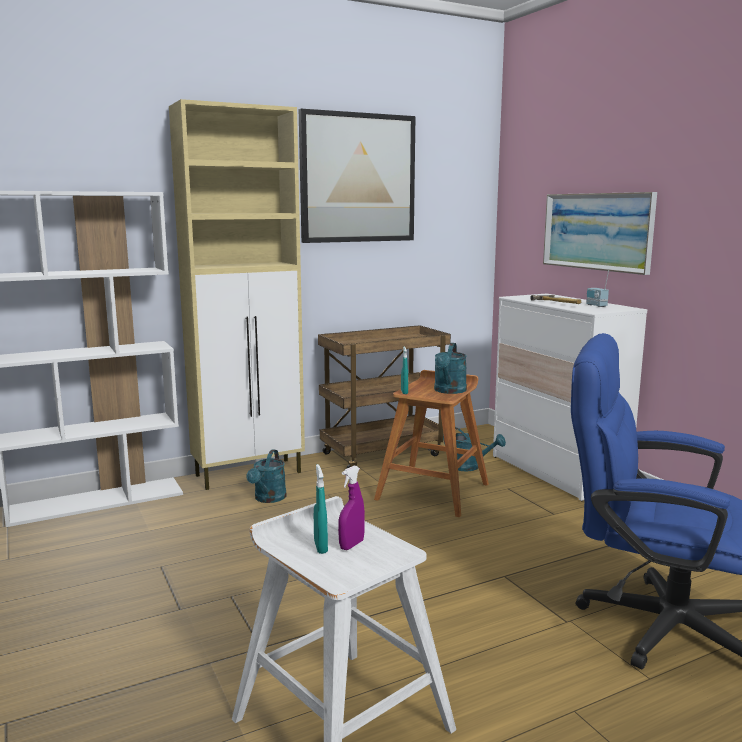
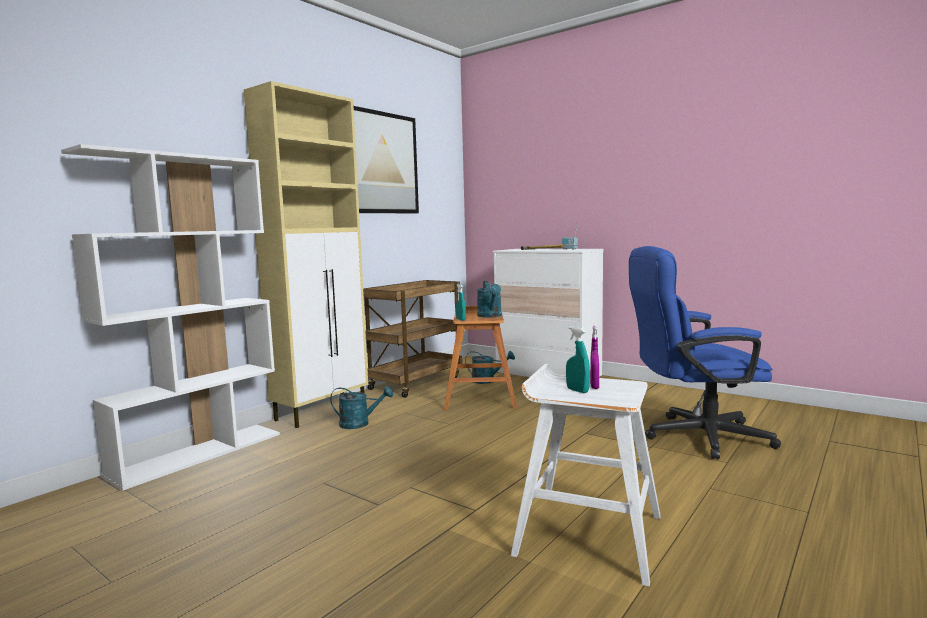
camera: 25 degrees left, 5 degrees down
turquoise watering can [246,449,287,503] -> turquoise watering can turned 75 degrees counterclockwise [330,386,393,429]
picture [543,192,657,275] -> none

